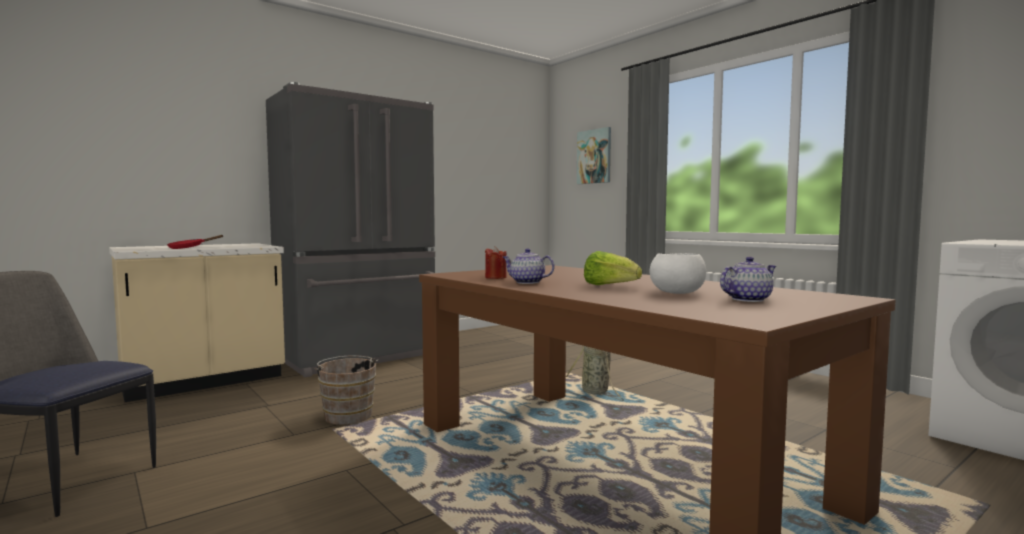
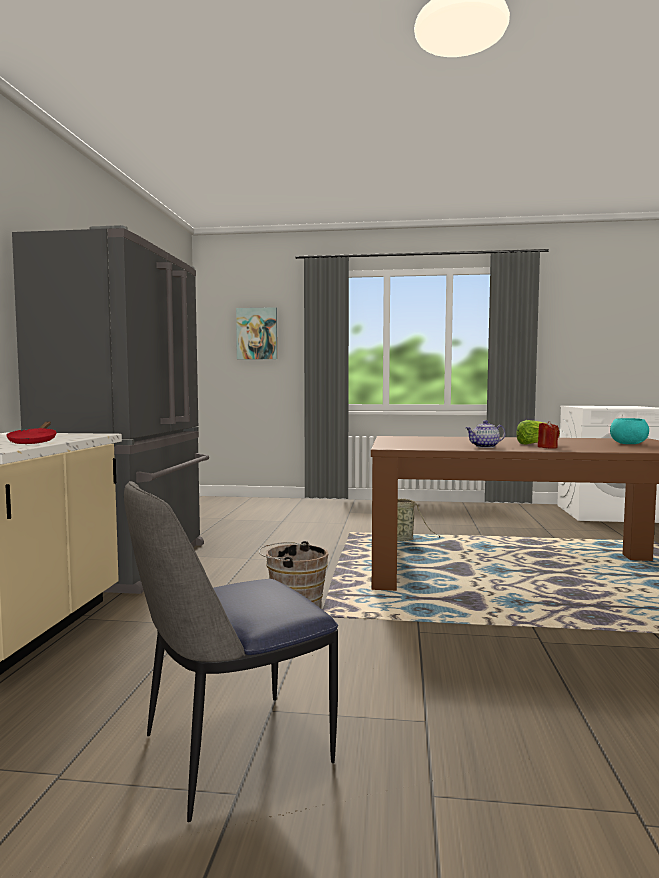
camera: 45 degrees left, 0 degrees up
red candle [485,246,506,279] -> red candle moved to [538,421,559,449]
white bowl [649,253,706,294] -> none
teapot [720,257,776,302] -> turquoise bowl [610,418,649,444]

